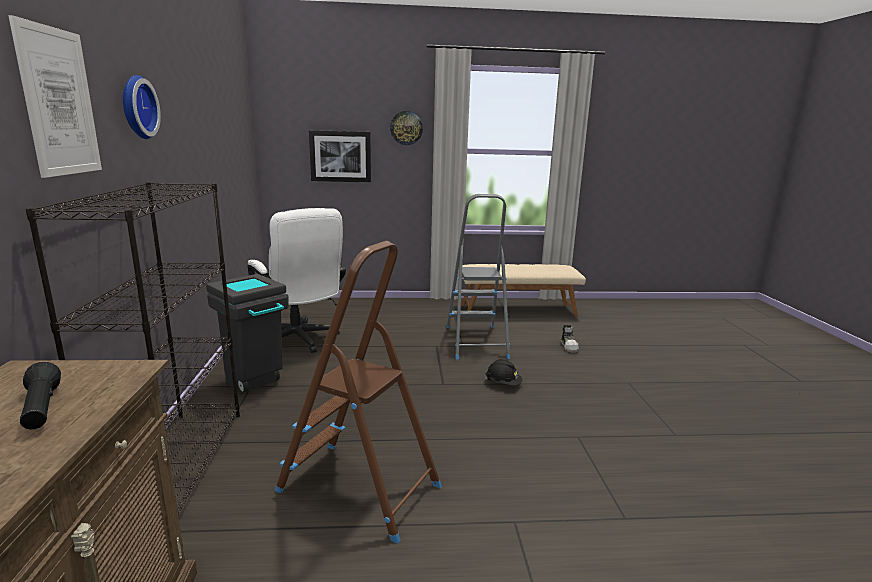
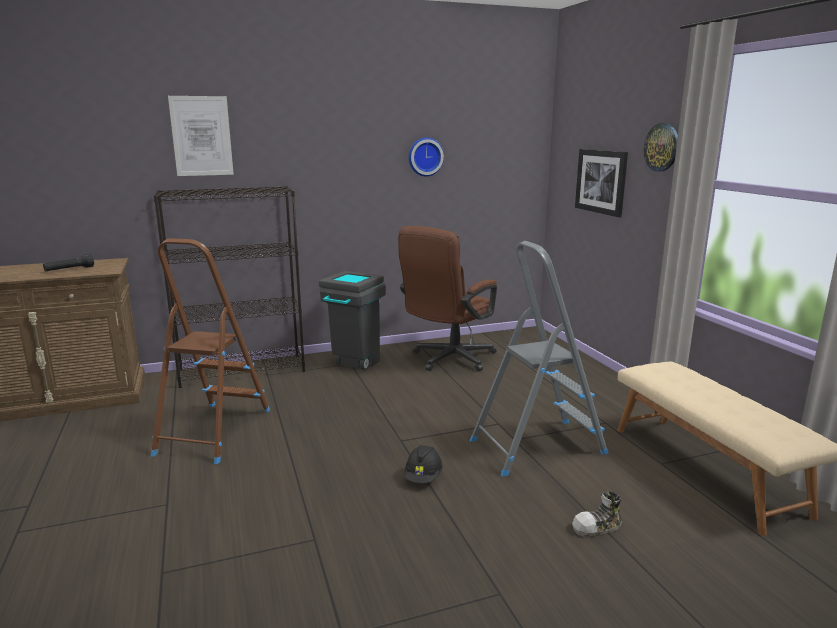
camera: 75 degrees right, 0 degrees up
wall clock [123,75,161,139] -> wall clock moved to [408,137,444,176]
white office chair [247,208,346,353] -> brown office chair [398,226,497,371]

